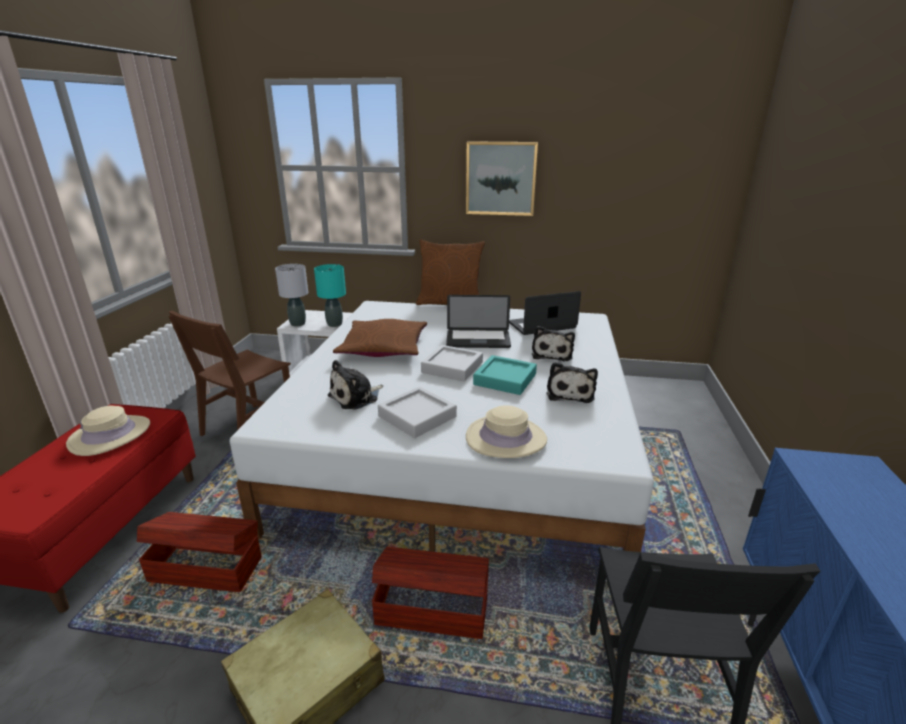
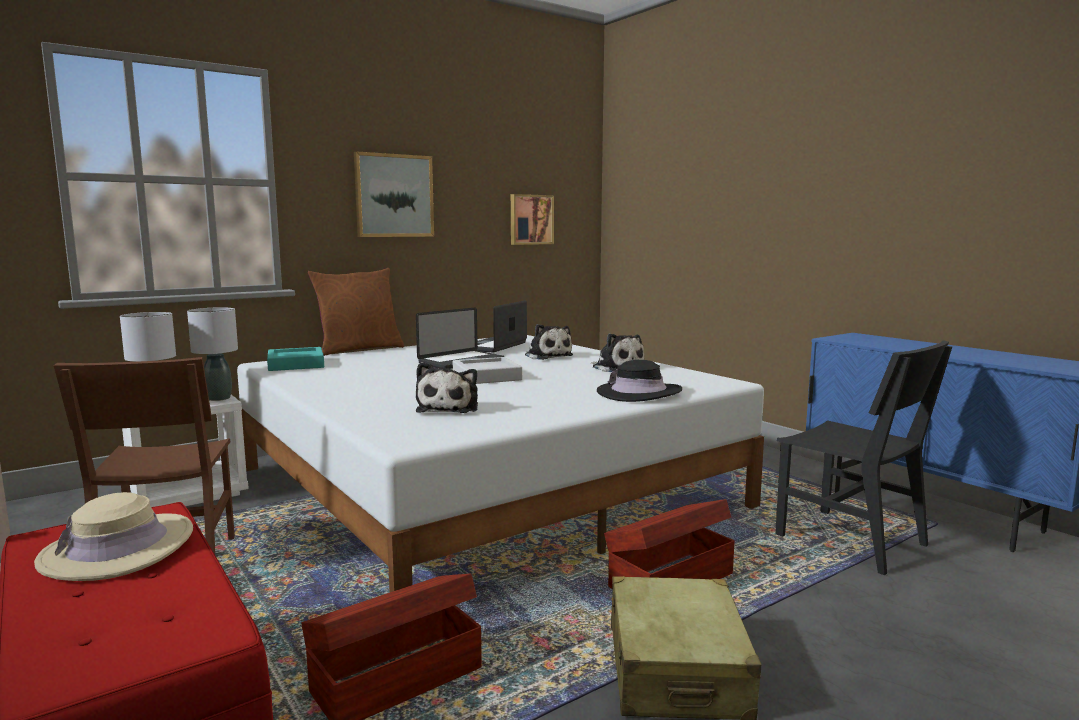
camera: 45 degrees left, 15 degrees down
turquoise table lamp [314,264,346,327] -> grey table lamp [187,307,238,401]
brown pillow [333,319,427,357] -> none
grey tray [378,386,457,438] -> none
beige hat [466,405,547,458] -> black hat [597,360,682,402]
turquoise tray [473,355,537,395] -> turquoise tray moved to [267,347,324,371]
none -> picture [511,194,554,245]

